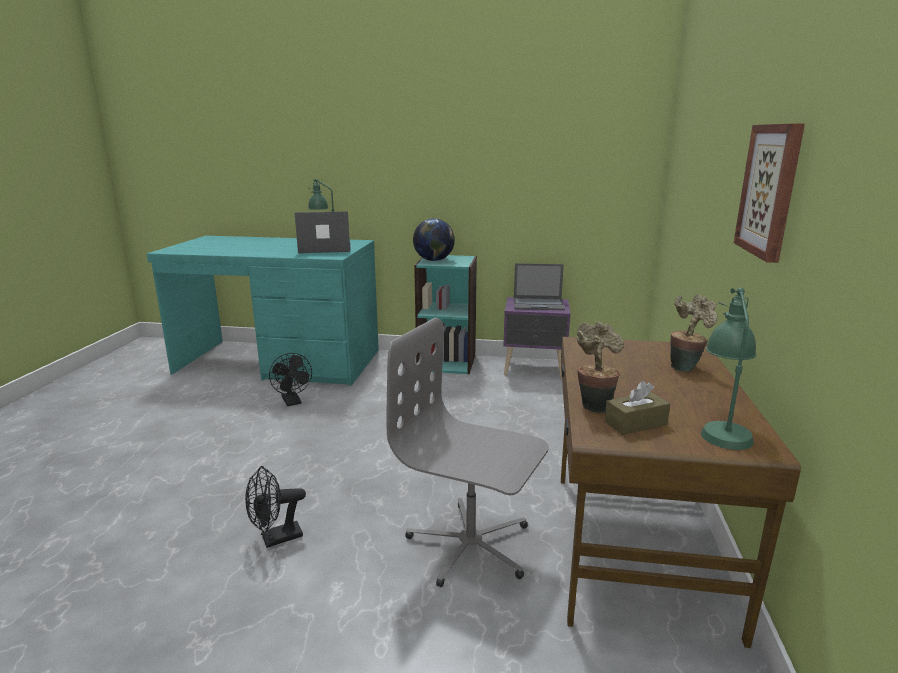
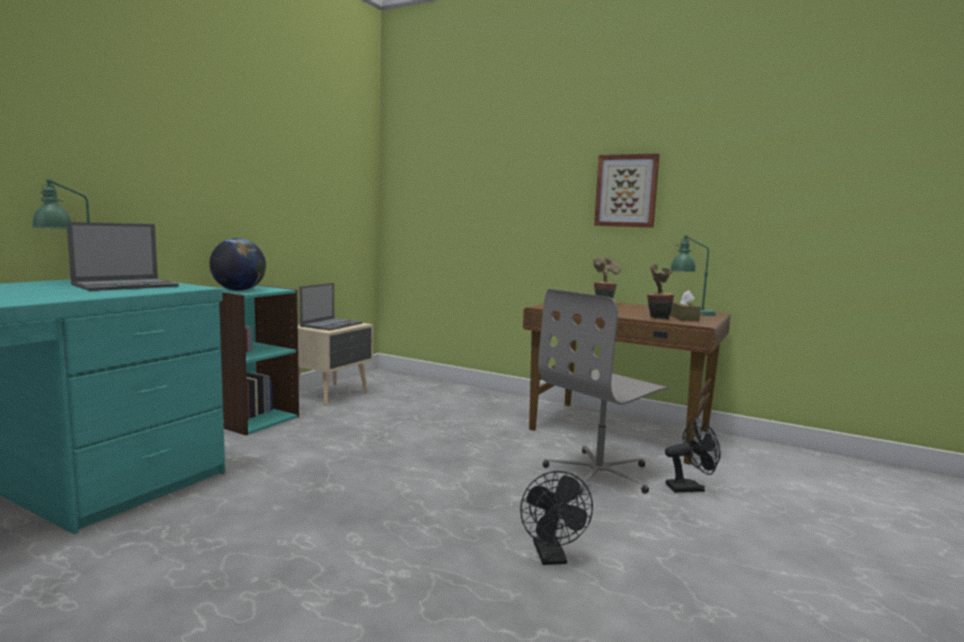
camera: 70 degrees left, 10 degrees down
black fan [269,353,312,406] -> black fan moved to [665,418,721,492]
laptop [295,211,351,253] -> laptop turned 150 degrees counterclockwise [66,222,179,291]
purple nightstand [503,297,570,379] -> beige nightstand [298,323,373,406]

